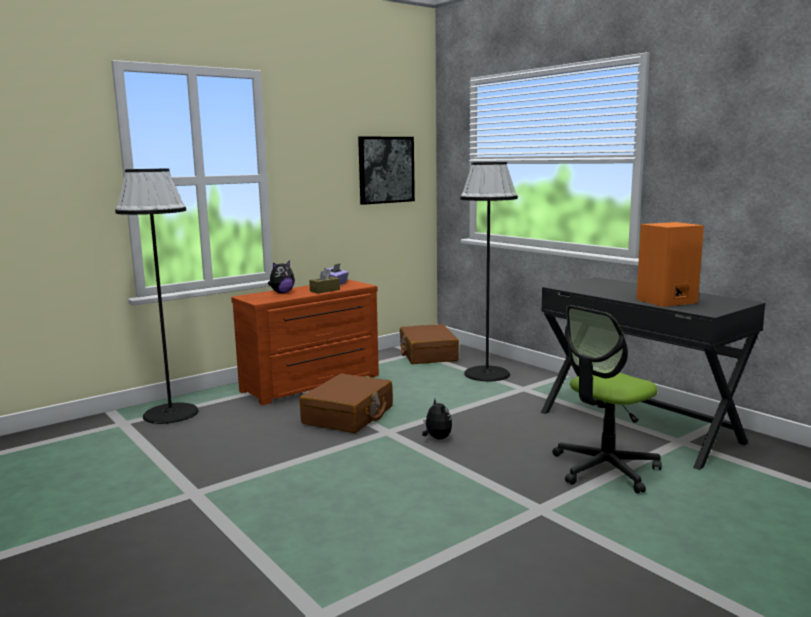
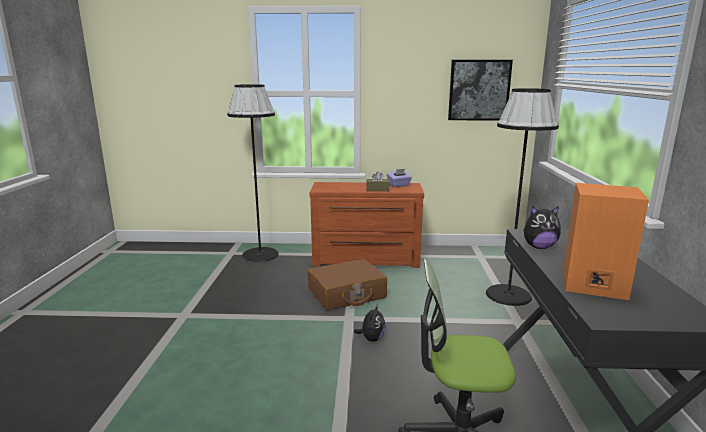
camera: 40 degrees right, 5 degrees up
plush toy [268,260,295,293] -> plush toy moved to [524,206,561,249]
brown suitcase [400,324,459,364] -> none

